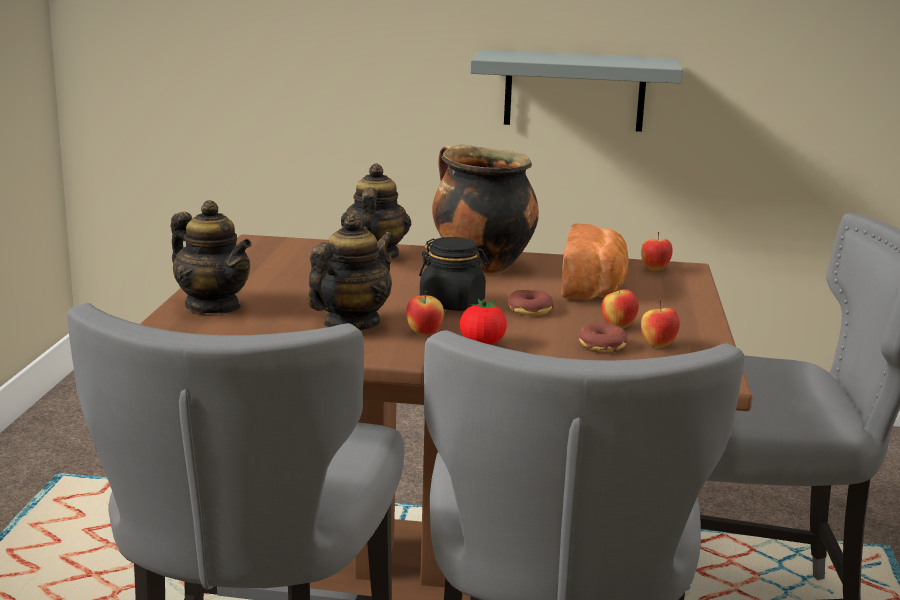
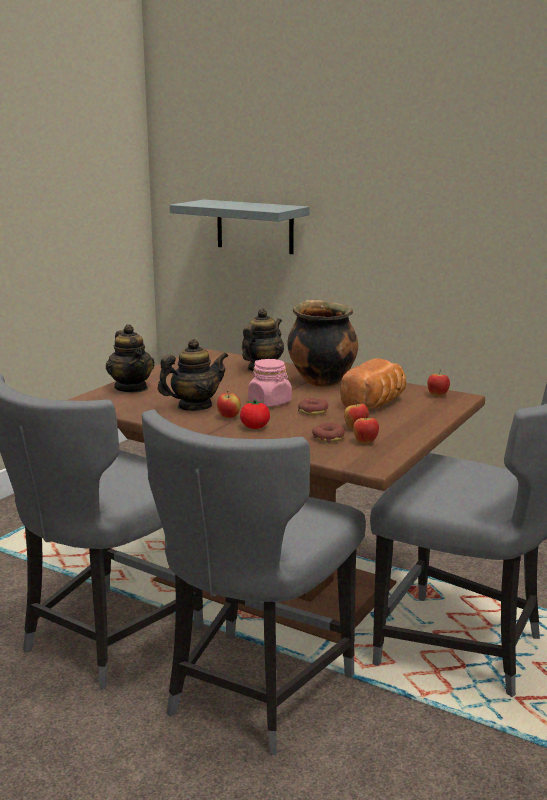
camera: 25 degrees right, 0 degrees up
black jar [419,237,489,311] -> pink jar [248,359,292,407]
grey shelf [470,50,683,132] -> grey shelf moved to [170,200,310,254]

